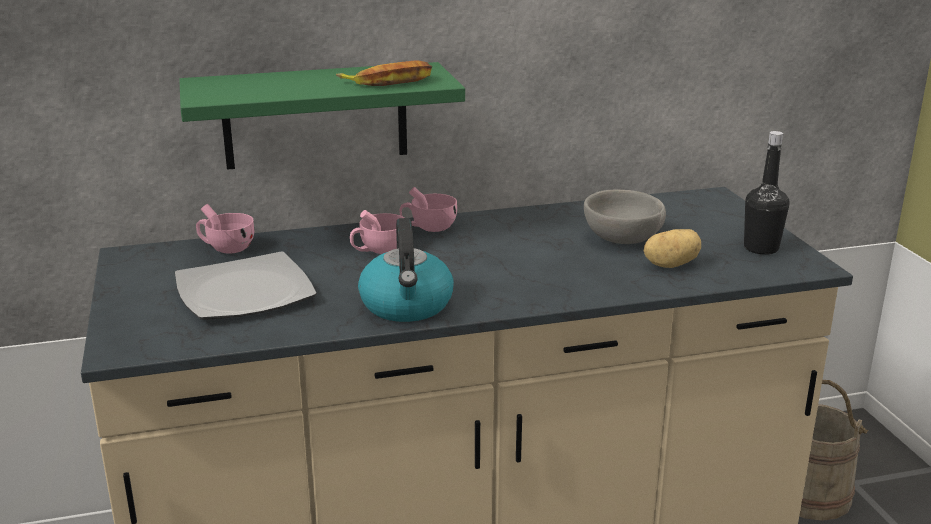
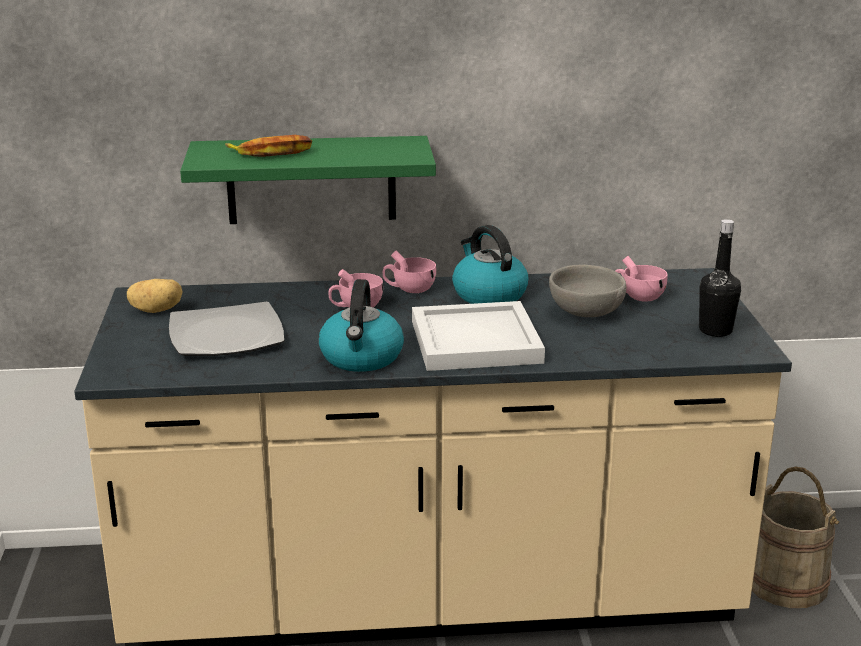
camera: 10 degrees right, 0 degrees up
pink cup [196,204,255,254] -> pink cup moved to [616,256,668,302]
banana [336,60,432,86] -> banana moved to [225,135,312,157]
potato [644,229,701,268] -> potato moved to [127,279,183,313]
none -> white tray [412,301,545,371]
none -> kettle [452,225,528,304]

